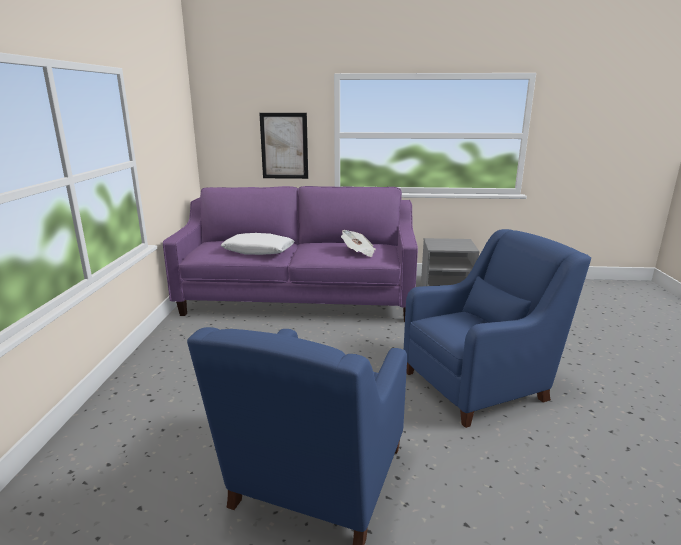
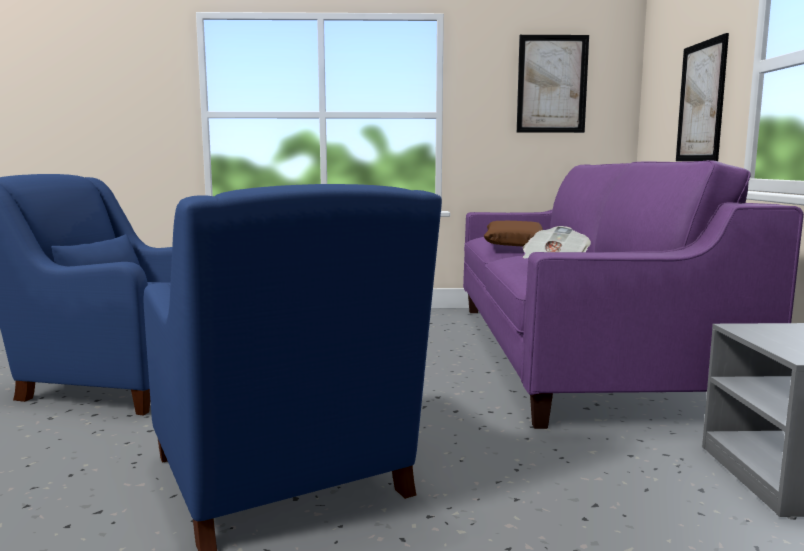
camera: 85 degrees right, 10 degrees down
white pillow [221,233,295,255] -> brown pillow [484,221,543,246]
none -> picture [517,35,589,133]

